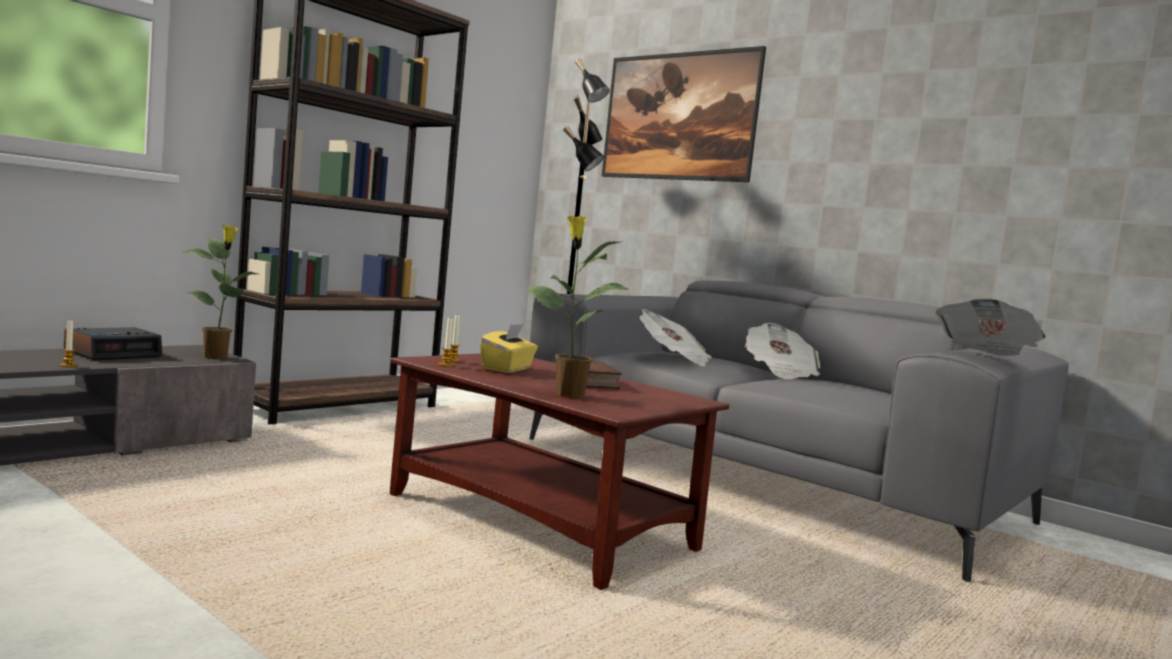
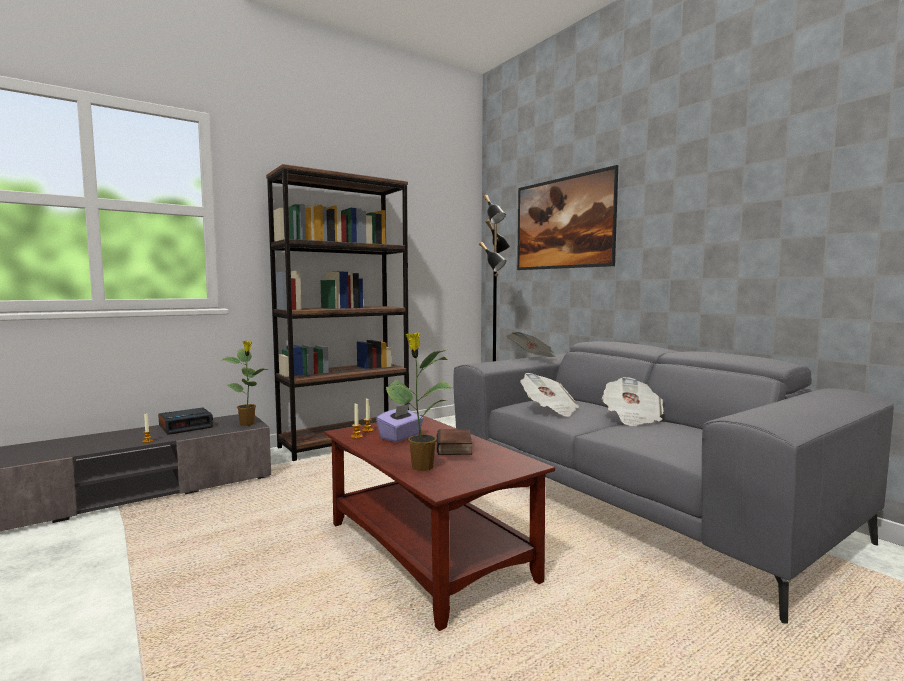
camera: 15 degrees right, 0 degrees up
yellow tissue box [480,324,538,373] -> purple tissue box [376,404,424,442]
newspaper [936,299,1046,356] -> newspaper moved to [506,332,555,357]

